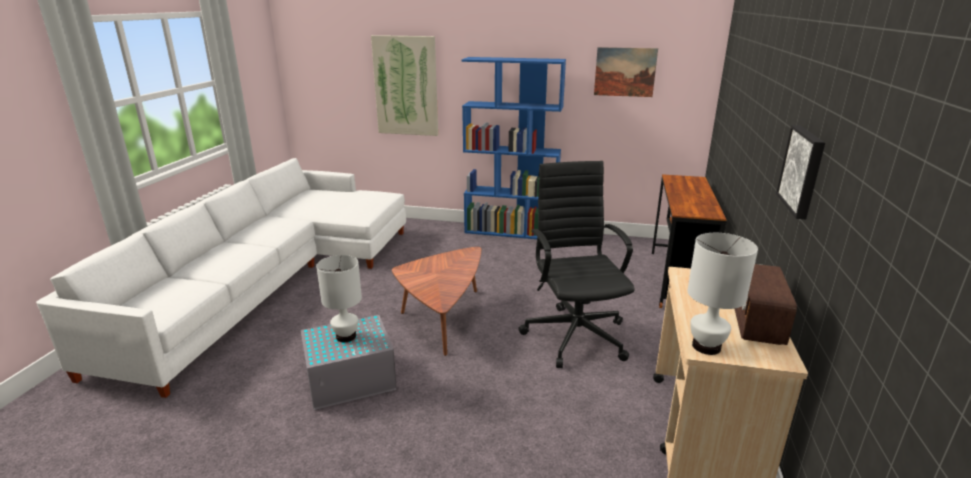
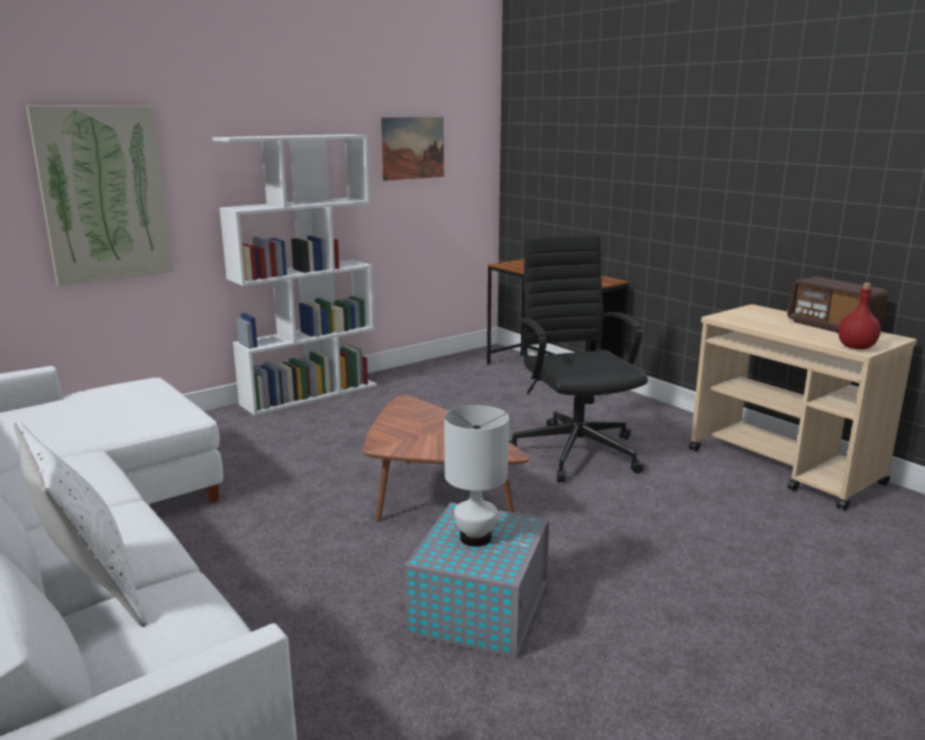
camera: 50 degrees left, 5 degrees down
blue bookcase [462,57,566,239] -> white bookcase [212,134,377,416]
black office chair [518,161,635,368] -> black office chair turned 45 degrees clockwise [509,234,648,482]
white table lamp [687,233,758,355] -> red bottle [838,283,881,350]
picture [776,125,825,219] -> none
none -> white pillow [14,422,147,627]

